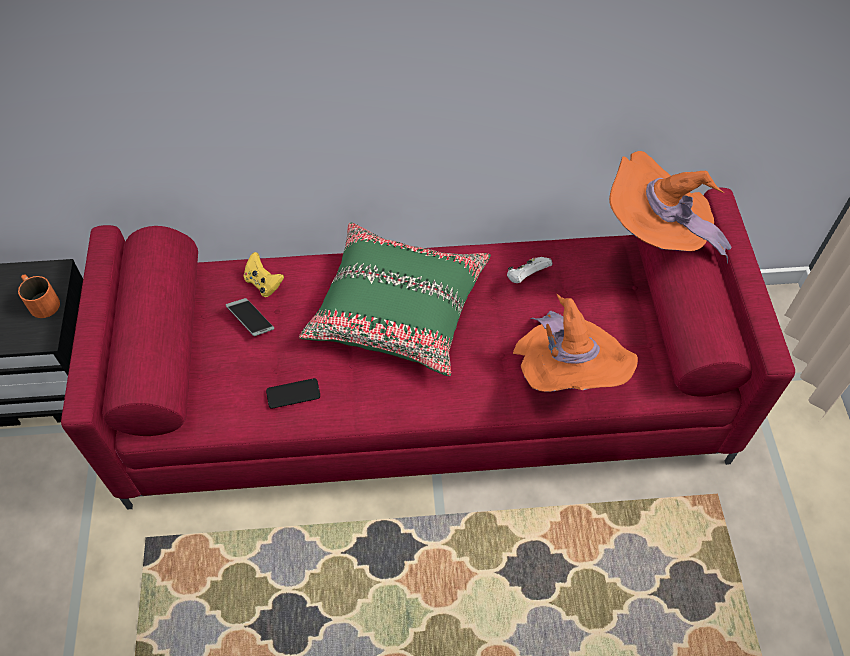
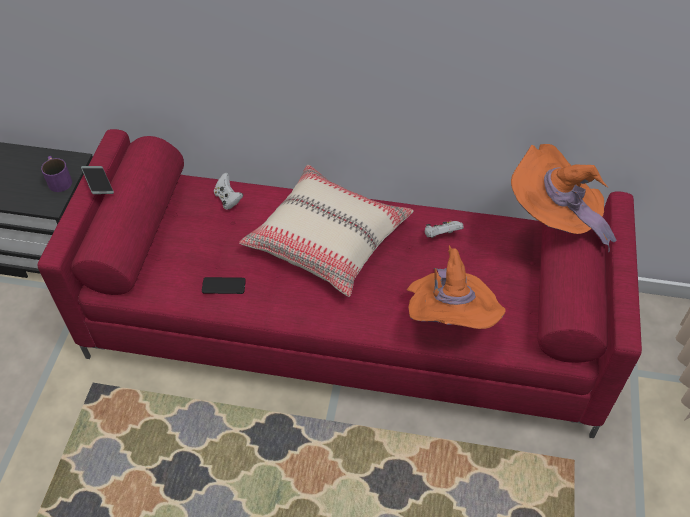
camera: 15 degrees right, 5 degrees down
orange mug [18,274,60,318] -> purple mug [41,156,72,192]
phone [226,298,274,336] -> phone moved to [81,166,114,194]
yellow game controller [244,252,284,297] -> white game controller [214,173,243,210]
green pillow [299,222,491,376] -> beige pillow [239,165,414,297]

